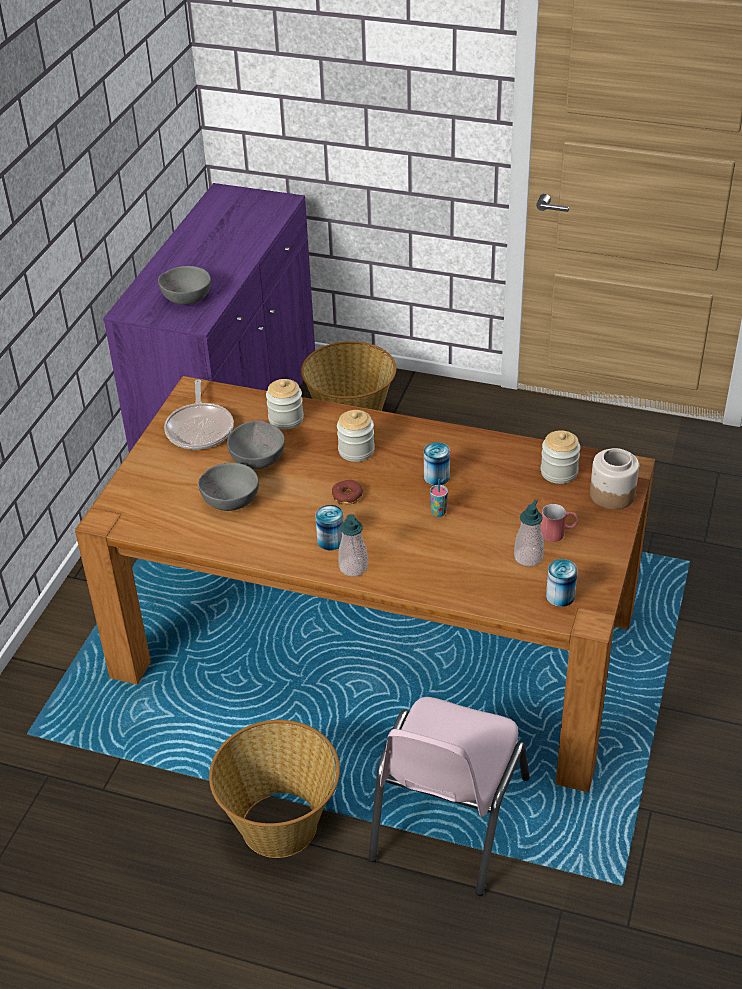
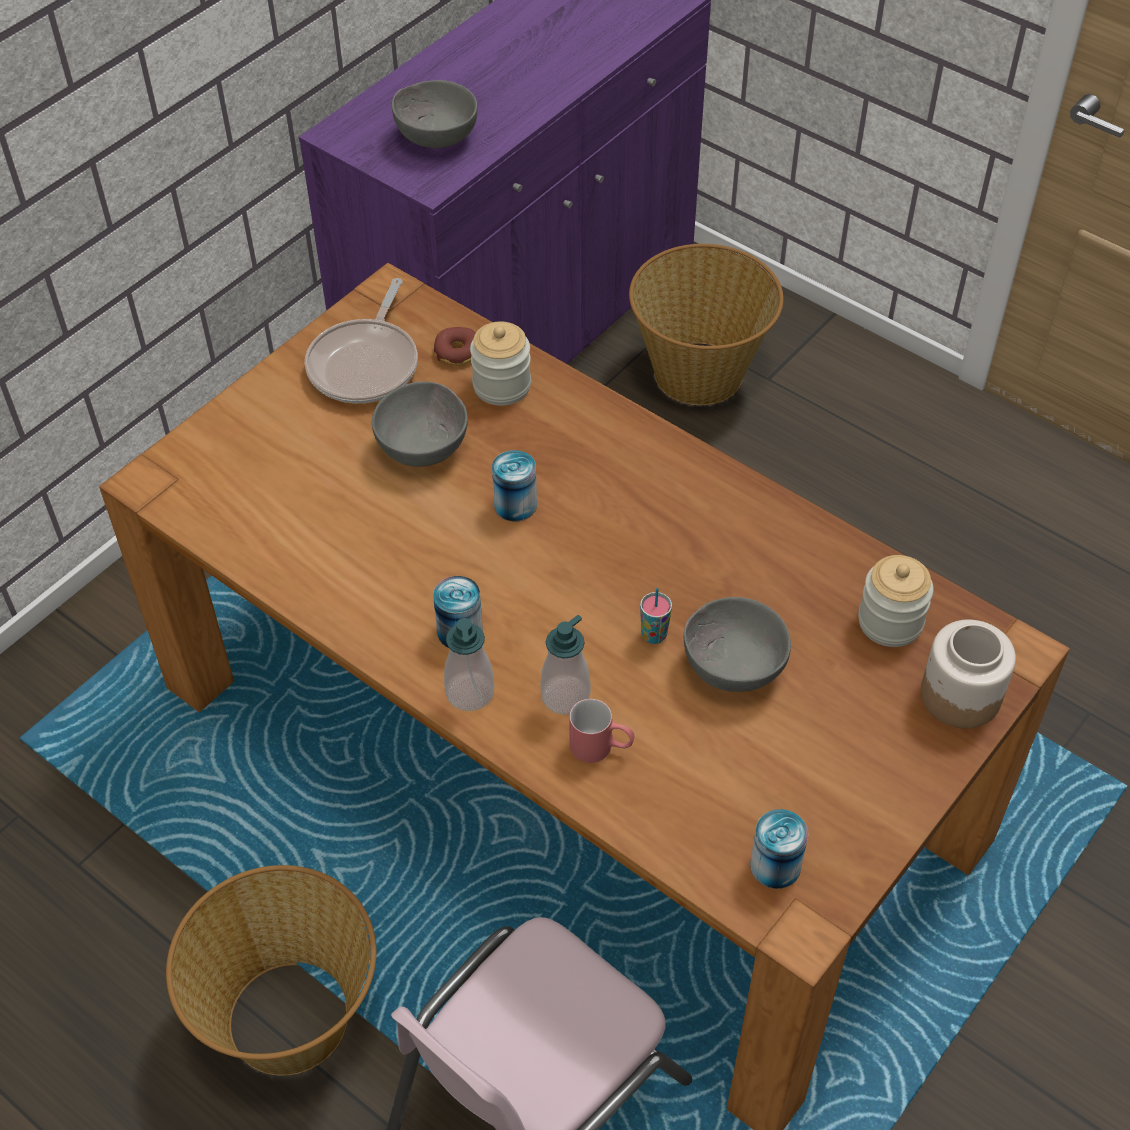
camera: 20 degrees right, 10 degrees up
grey bowl [198,463,259,511] -> grey bowl moved to [684,597,791,692]
donut [332,480,363,504] -> donut moved to [434,327,476,365]
jar [337,410,375,462] -> none
can [424,442,450,485] -> can moved to [492,450,537,521]
soap dispenser [514,499,544,566] -> soap dispenser moved to [540,615,590,715]
red mug [541,504,578,542] -> red mug moved to [569,699,634,763]

